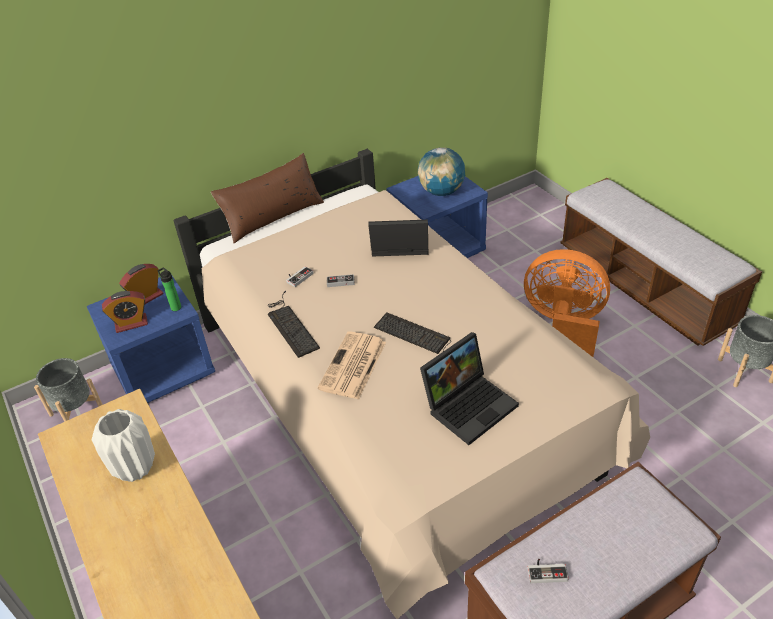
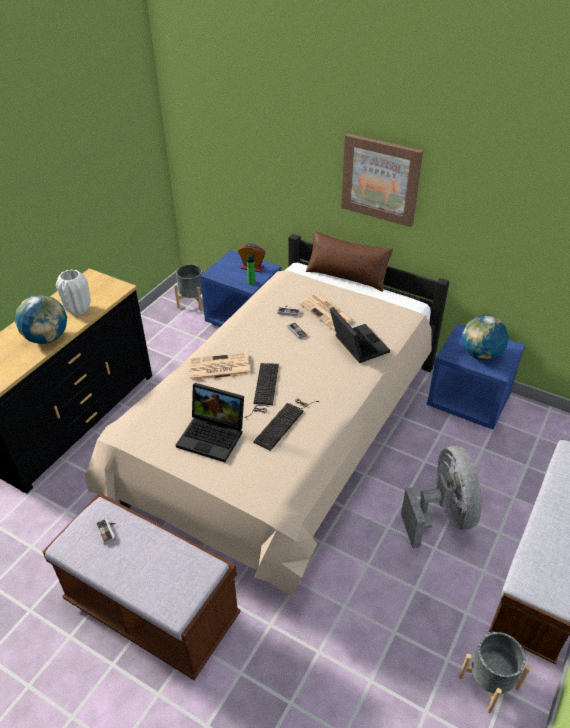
camera: 60 degrees right, 0 degrees up
alarm clock [102,291,148,333] -> none
keyboard [268,291,320,358] -> keyboard moved to [253,399,319,451]
orange fan [524,249,610,357] -> grey fan [401,446,482,548]
none -> globe [15,295,67,344]
none -> newspaper [299,294,354,330]
none -> picture [341,133,423,227]

